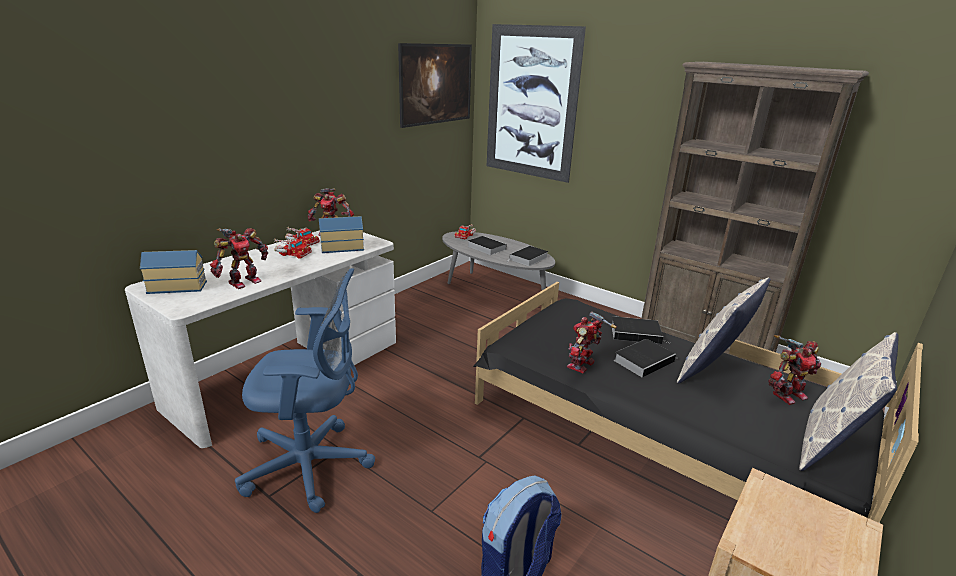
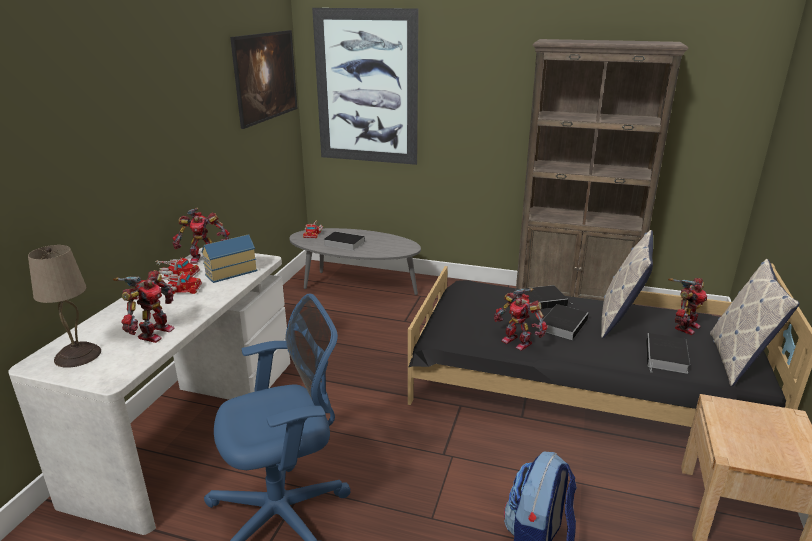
camera: 20 degrees left, 0 degrees up
toy house [140,250,207,294] -> beige table lamp [28,245,101,368]
book [509,246,548,266] -> book moved to [646,333,690,374]
toy robot [567,312,617,374] -> toy robot turned 60 degrees counterclockwise [494,288,548,351]

